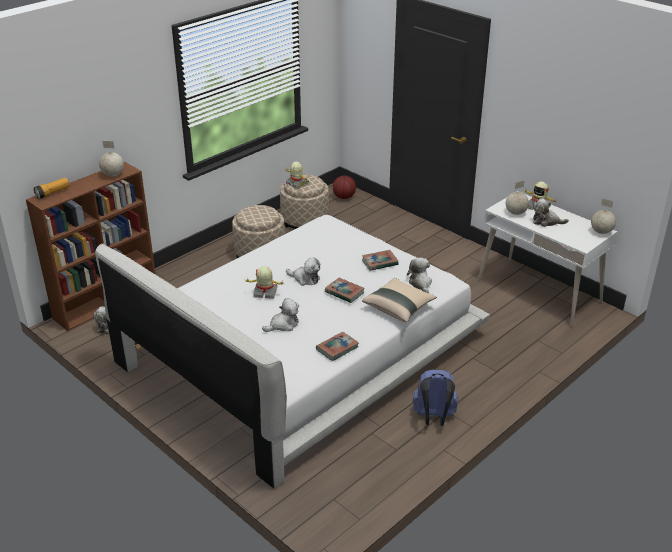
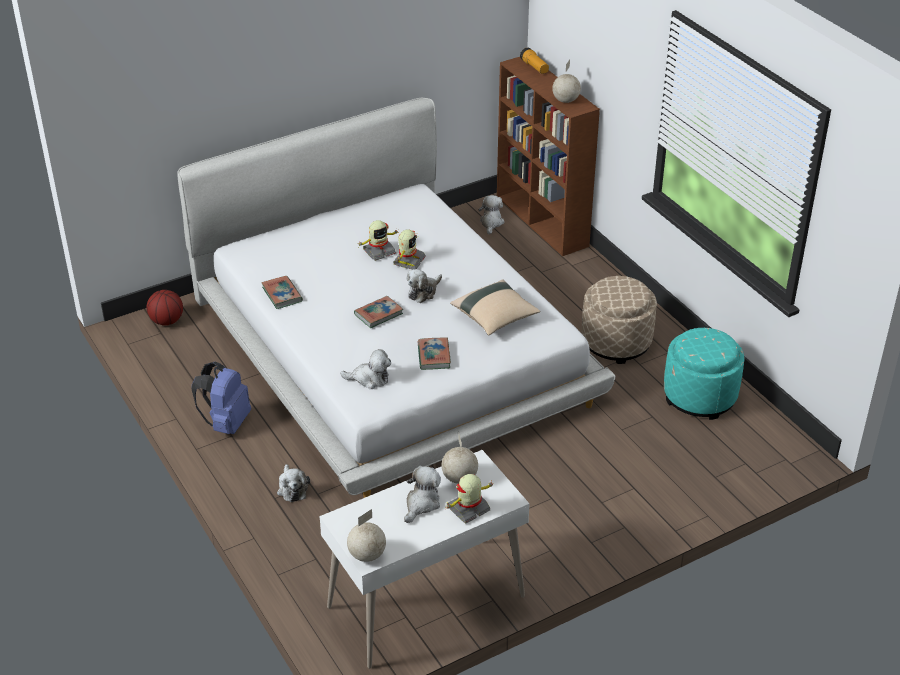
camera: 105 degrees right, 5 degrees up
plush toy [262,298,299,332] -> plush toy moved to [277,464,310,502]
beige ottoman [280,174,329,229] -> turquoise ottoman [664,328,745,420]
toy robot [286,161,310,189] -> toy robot moved to [358,220,398,261]
basketball [333,175,356,199] -> basketball moved to [147,290,183,326]
beige pillow [362,278,437,322] -> beige pillow moved to [450,279,540,335]

